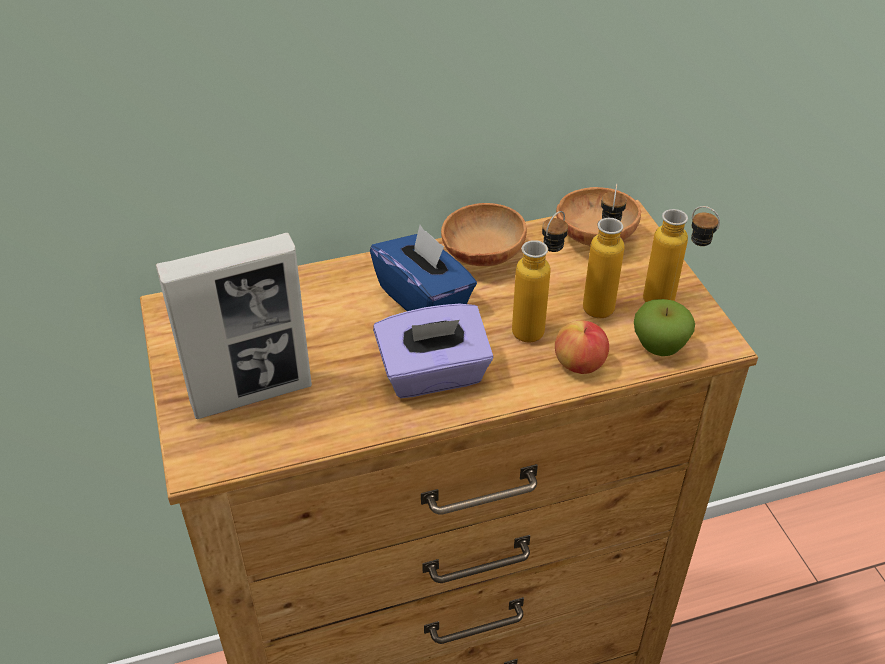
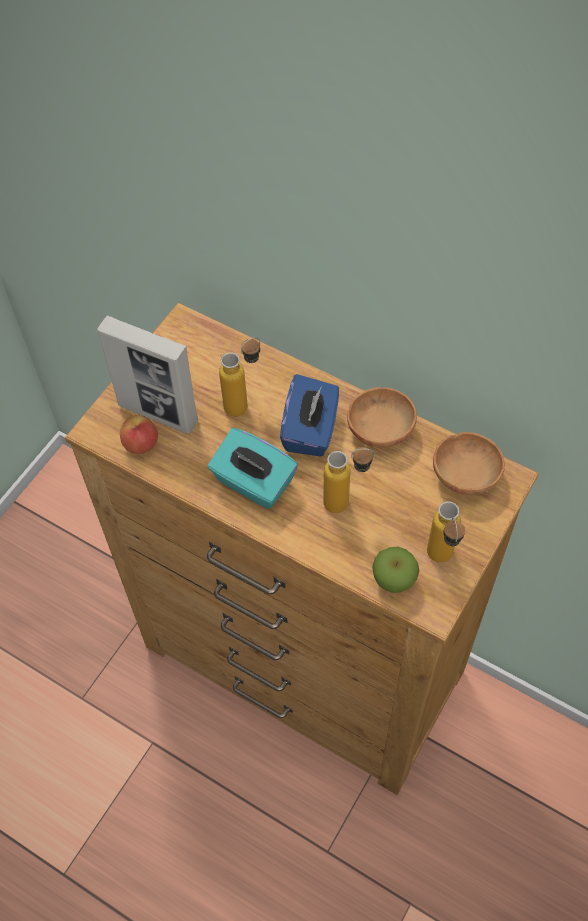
camera: 50 degrees right, 15 degrees up
purple tissue box [373,304,493,398] -> turquoise tissue box [208,428,298,509]
apple [555,321,609,374] -> apple moved to [120,415,158,454]
bottle [583,184,627,318] -> bottle moved to [219,337,260,417]

